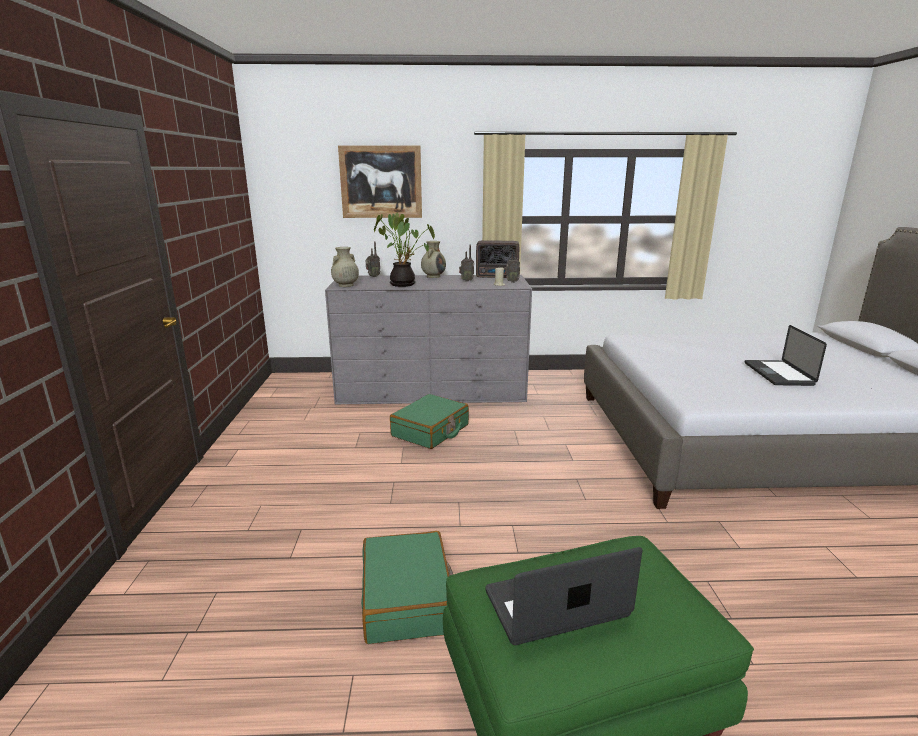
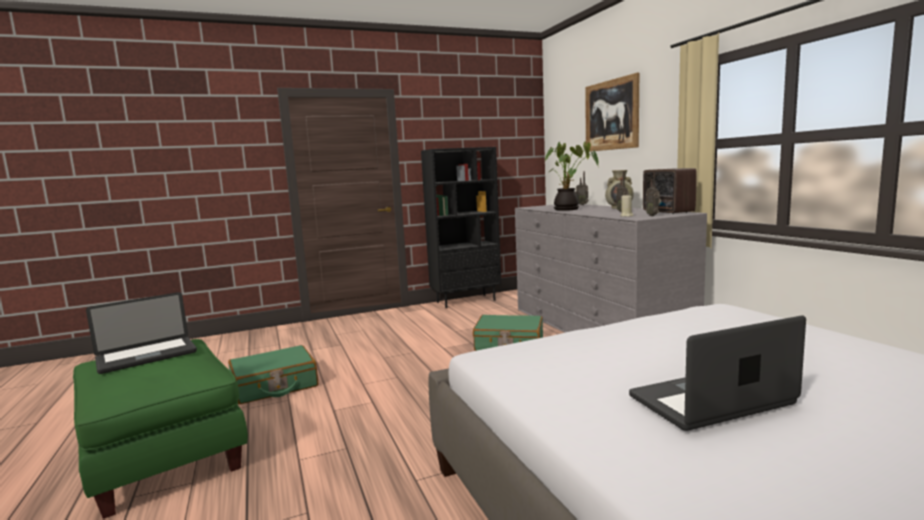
camera: 70 degrees right, 10 degrees down
beige vase [331,247,359,287] -> none
laptop [485,547,642,645] -> laptop turned 90 degrees clockwise [86,292,197,374]
none -> black bookcase [421,147,501,308]

